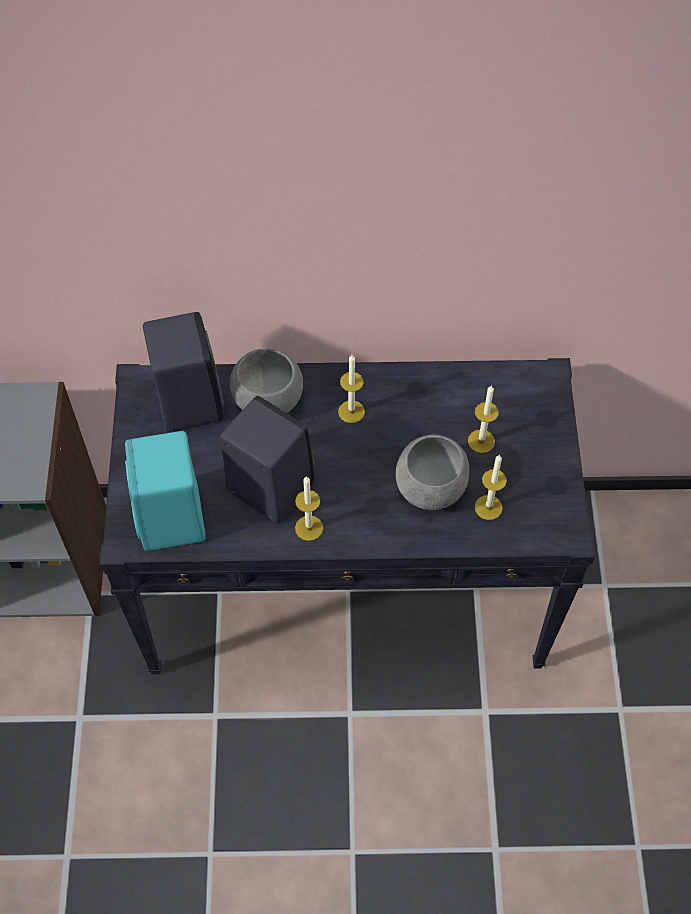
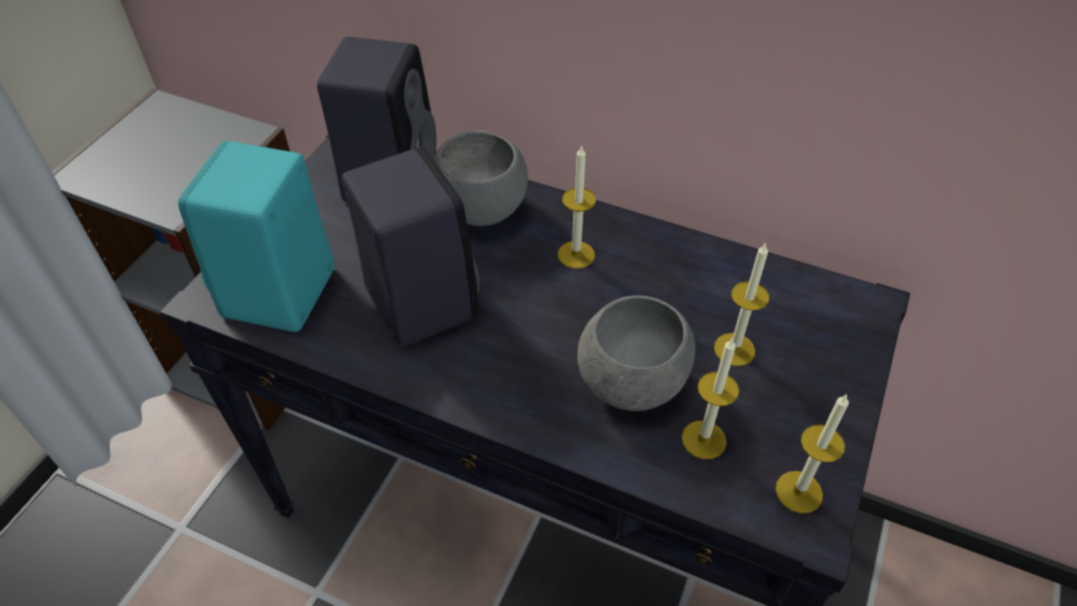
camera: 25 degrees right, 10 degrees down
candle [295,476,323,541] -> candle moved to [776,393,849,513]

